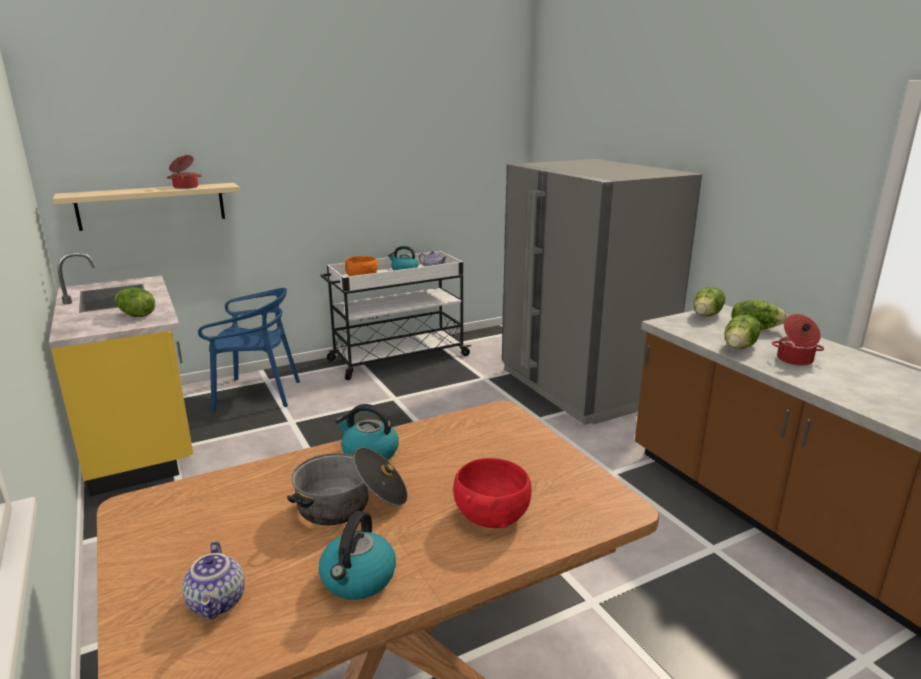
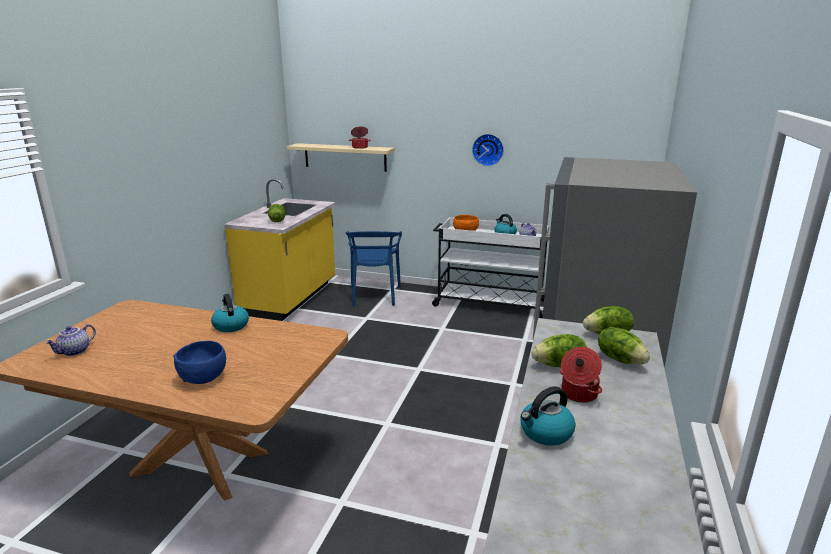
camera: 45 degrees right, 0 degrees up
blue chair [198,288,300,411] -> blue chair turned 45 degrees clockwise [345,231,402,306]
cooking pot [287,447,408,525] -> none
kettle [319,511,396,600] -> kettle moved to [520,386,576,446]
red bowl [453,458,531,528] -> blue bowl [174,341,226,384]
none -> wall clock [472,134,504,166]

